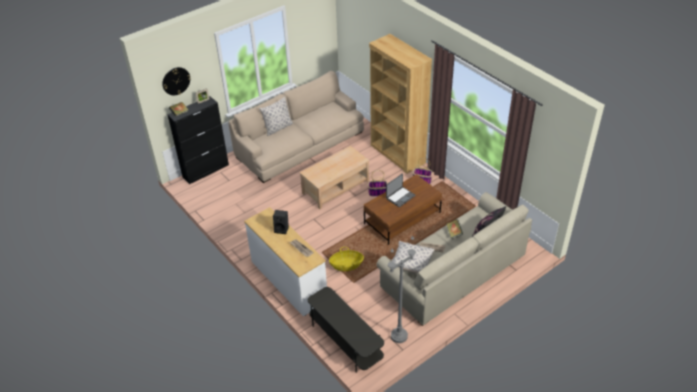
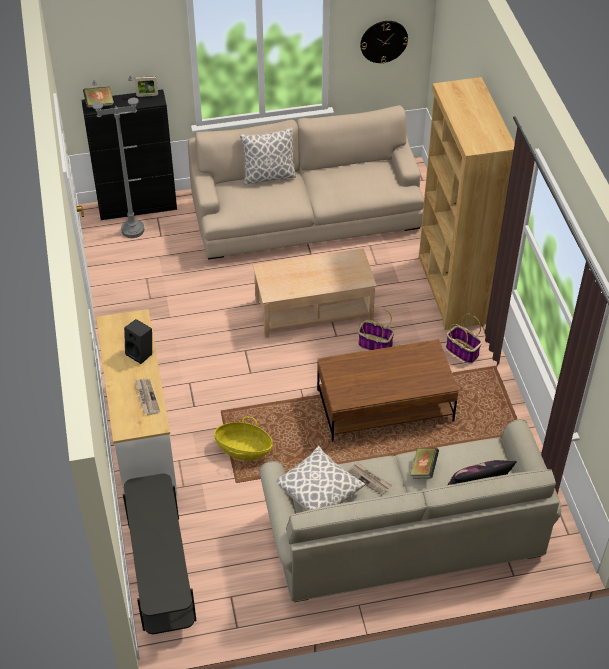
camera: 25 degrees right, 5 degrees up
wall clock [162,67,191,95] -> wall clock moved to [360,21,408,64]
laptop [386,173,415,207] -> none
grey floor lamp [388,236,416,343] -> grey floor lamp moved to [92,75,144,238]

